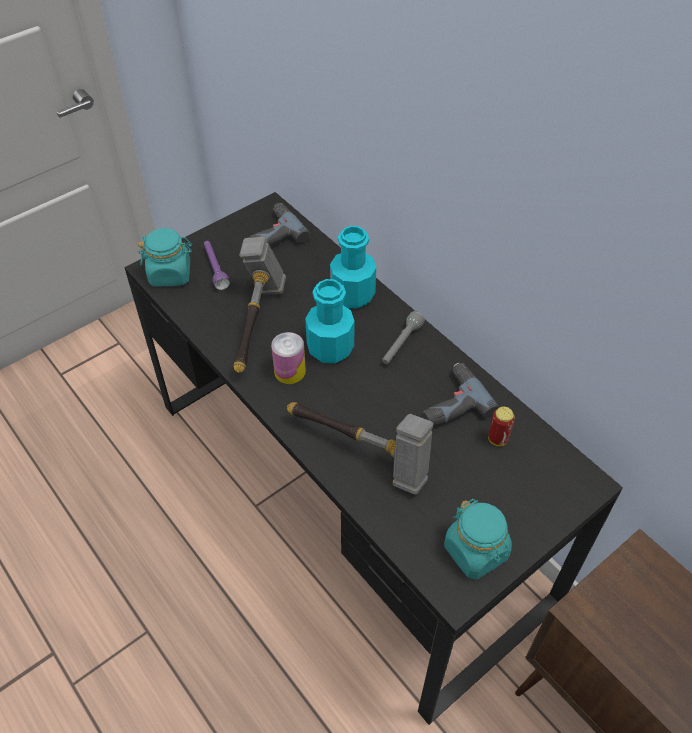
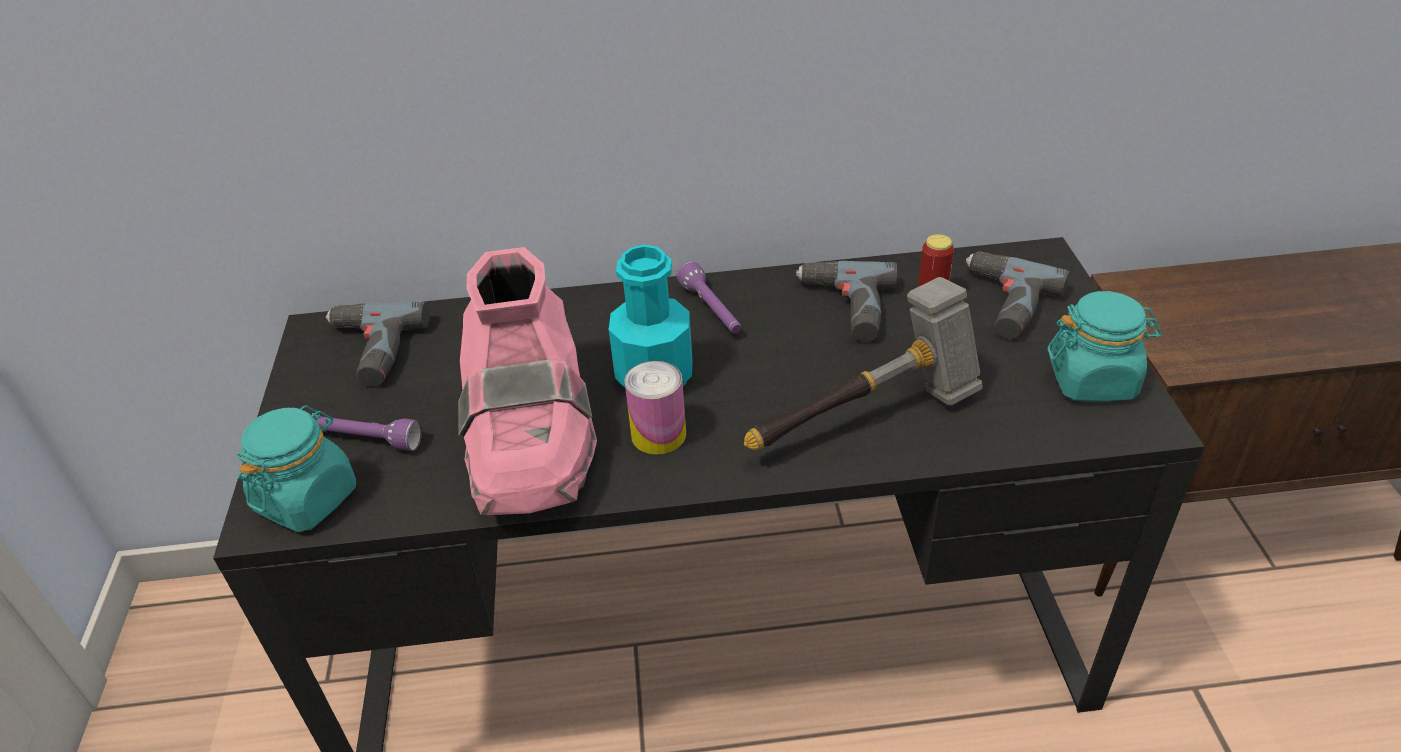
camera: 55 degrees left, 10 degrees down
hammer [233,237,286,373] -> pink boot [459,247,597,515]
turquoise bottle [330,226,376,309] -> none
grey flashlight [382,311,425,364] -> purple flashlight [677,261,741,333]
none -> power drill [966,251,1070,339]

